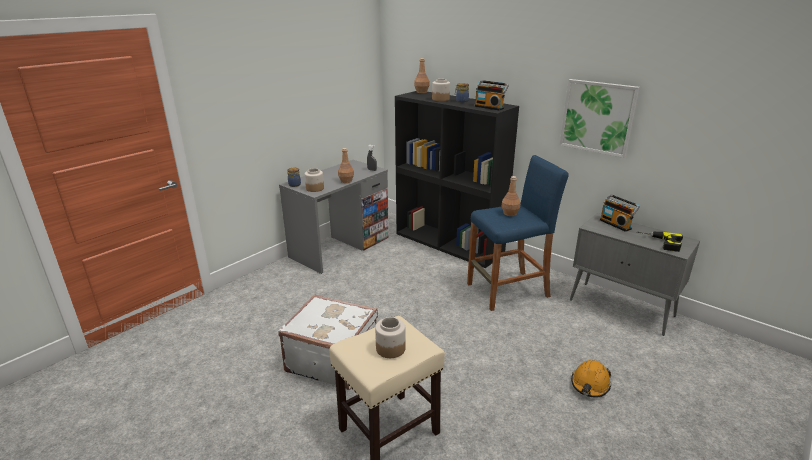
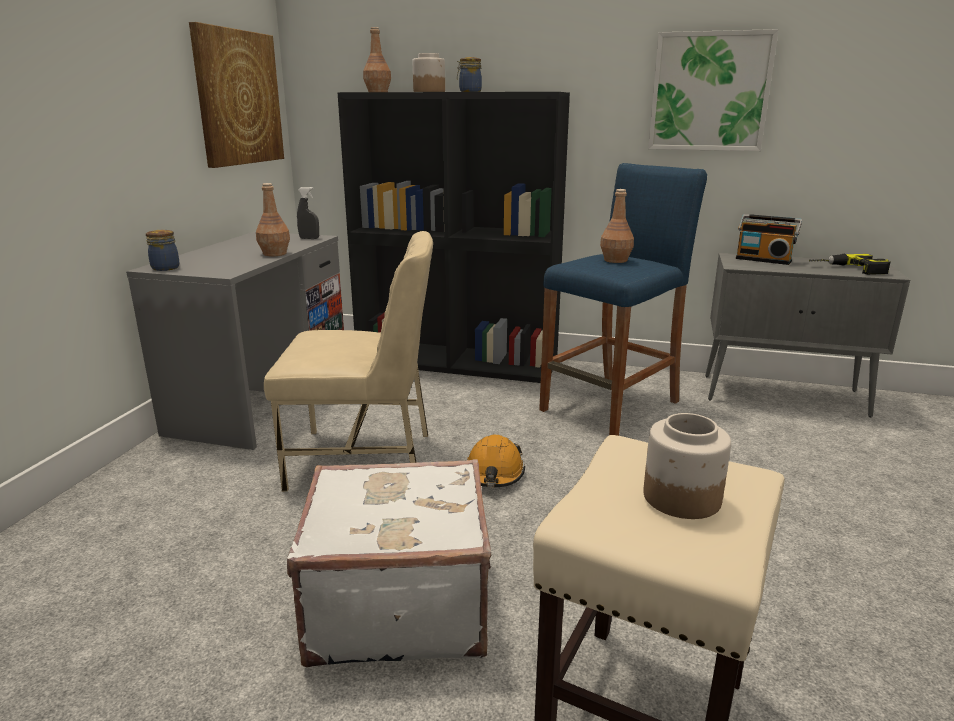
camera: 25 degrees left, 5 degrees down
jar [305,168,324,192] -> none
radio [475,80,509,111] -> none
orange hard hat [571,360,611,398] -> orange hard hat moved to [467,435,525,487]
none -> picture [189,22,284,168]
none -> beige chair [264,231,433,492]

